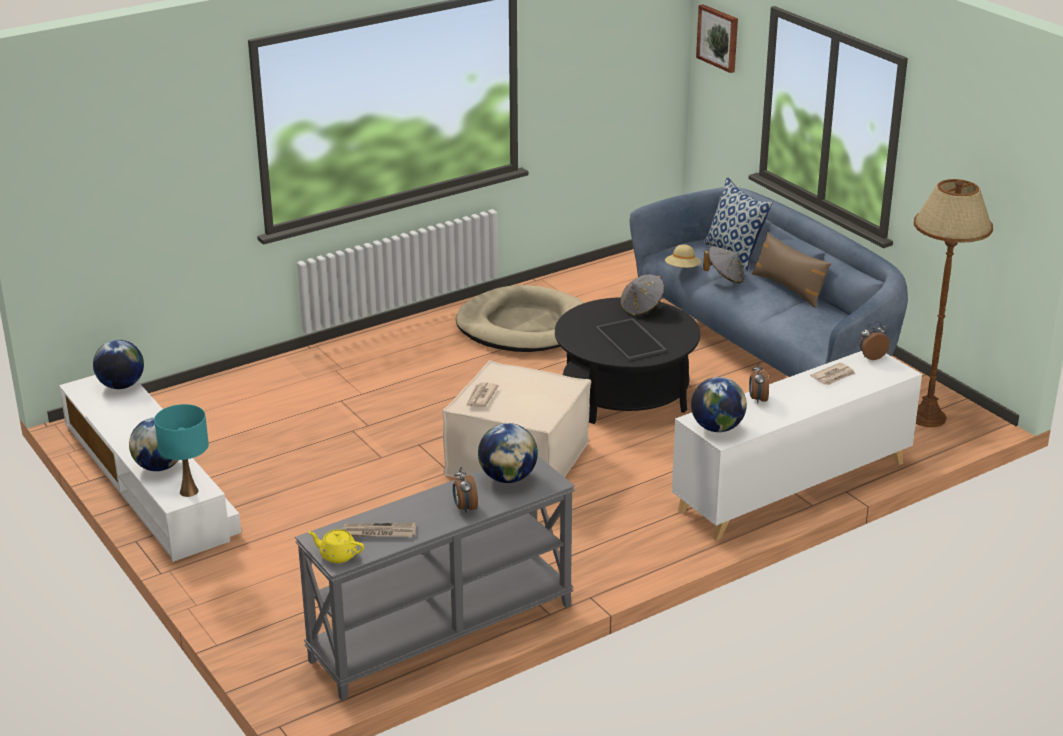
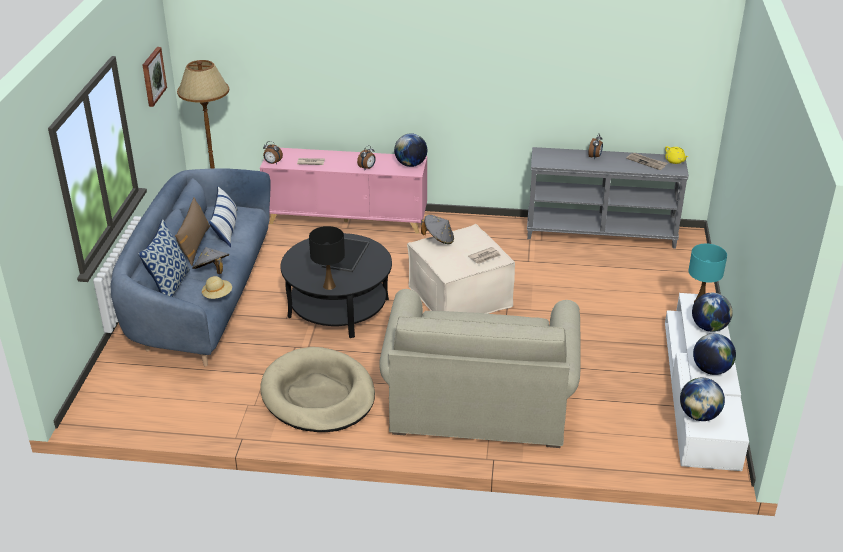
camera: 140 degrees left, 5 degrees up
globe [478,423,538,483] -> globe moved to [693,333,736,375]
grey hat [620,274,665,317] -> grey hat moved to [421,215,454,244]
white cabinet [672,351,922,541] -> pink cabinet [260,148,427,234]
picture [696,4,738,73] -> picture moved to [143,47,167,107]
none -> pillow [209,186,238,247]
none -> black table lamp [309,226,345,290]
none -> beige sofa [379,289,581,448]

